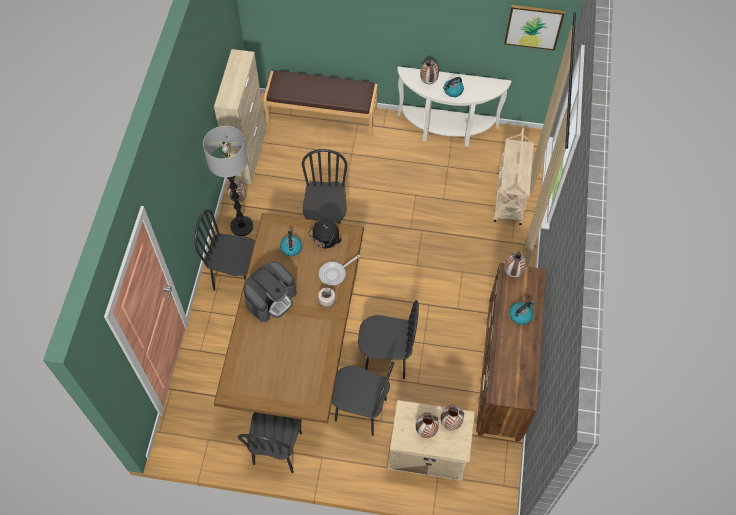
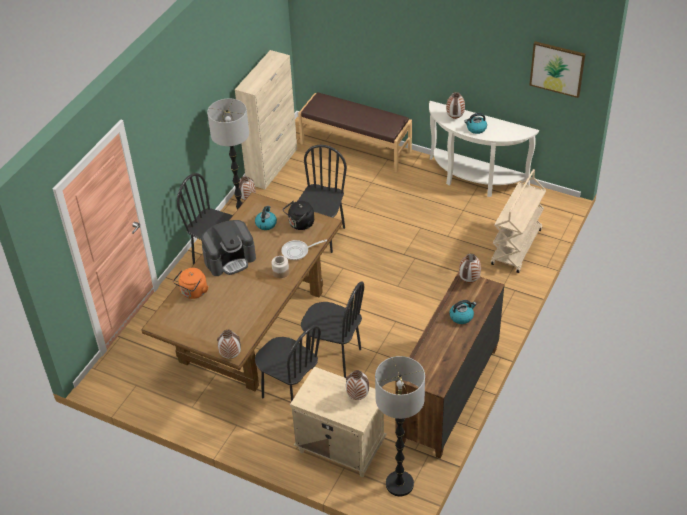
camera: 20 degrees right, 15 degrees down
black chair [238,412,302,473] -> none
vase [416,413,439,438] -> vase moved to [217,330,241,359]
none -> orange kettle [173,268,208,299]
none -> floor lamp [375,356,425,496]

